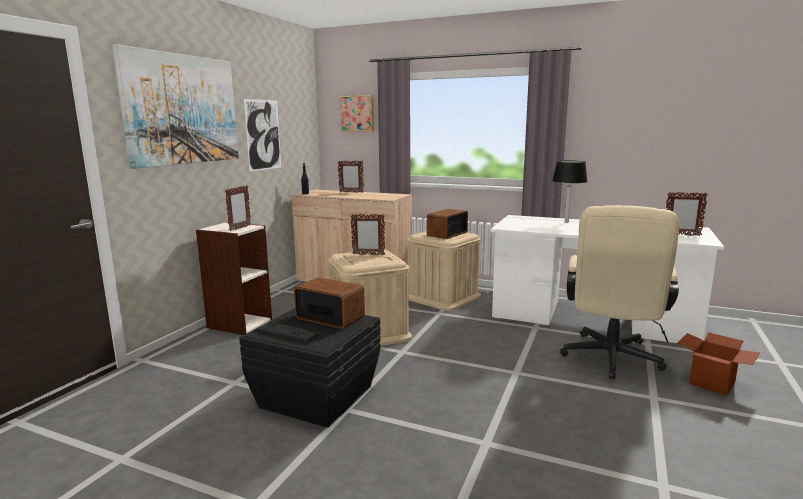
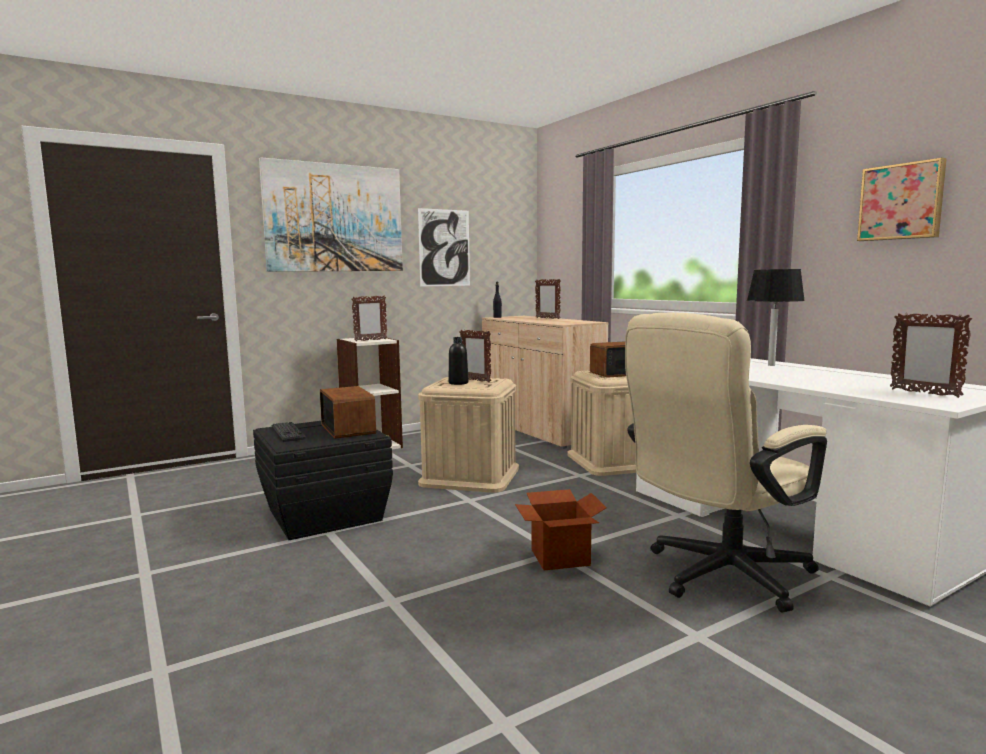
camera: 35 degrees right, 5 degrees down
picture [340,95,374,132] -> picture moved to [857,158,947,241]
cardboard box [677,332,760,396] -> cardboard box moved to [515,489,607,570]
none -> black bottle [449,337,469,385]

